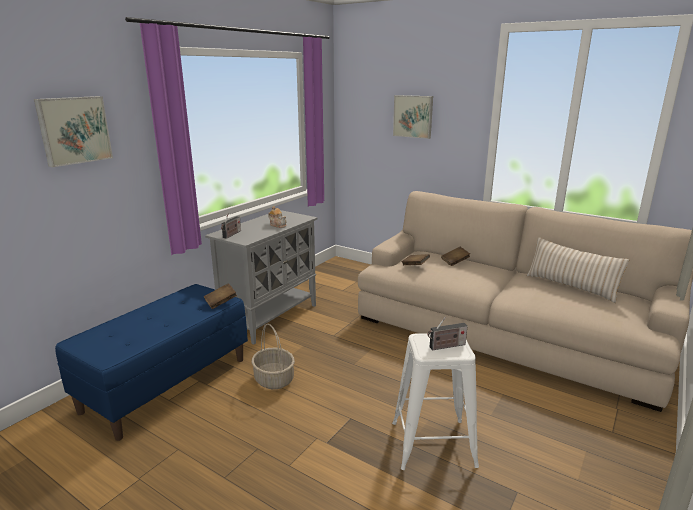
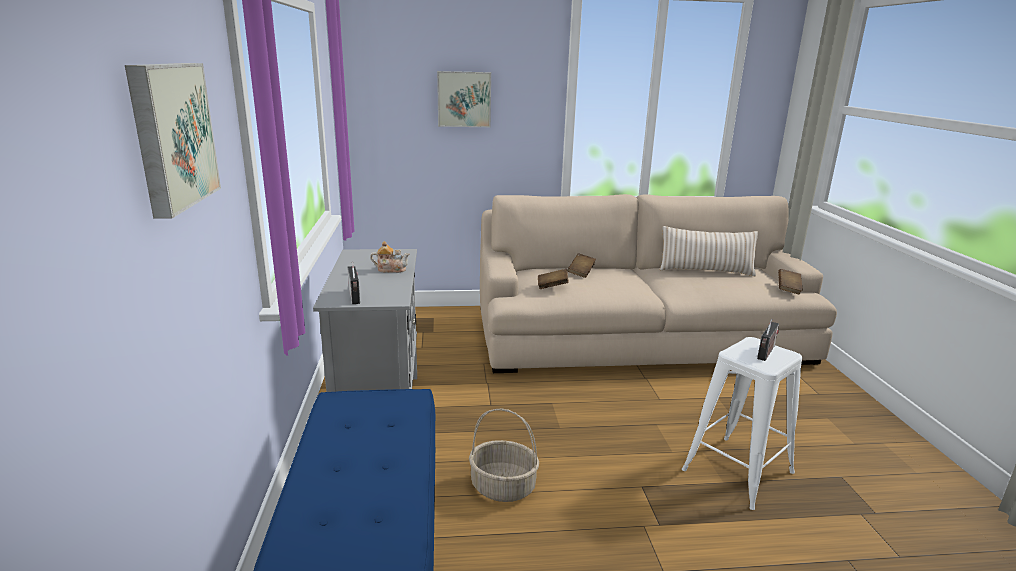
camera: 40 degrees left, 0 degrees up
brown book [204,283,237,309] -> brown book moved to [778,269,803,294]

